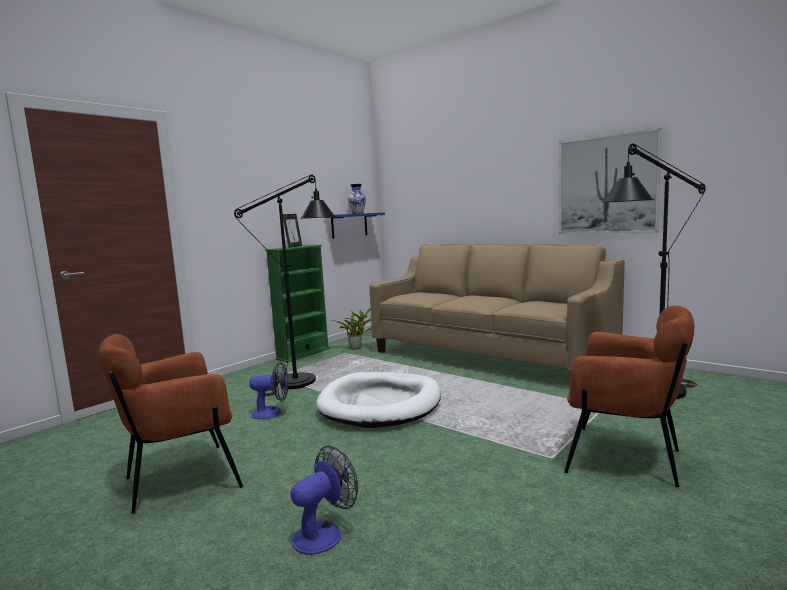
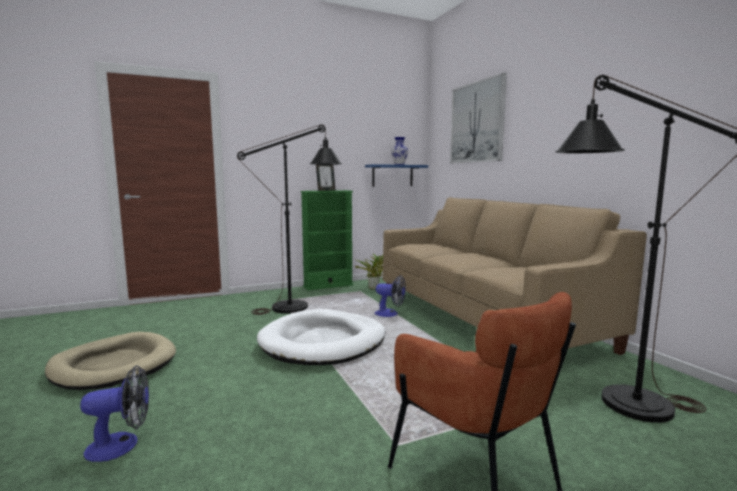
camera: 25 degrees right, 0 degrees up
brown armchair [99,334,243,514] -> beige dog bed [45,332,176,390]
fan [249,362,288,419] -> fan moved to [375,275,406,317]
picture [559,128,662,234] -> picture moved to [450,73,507,163]

